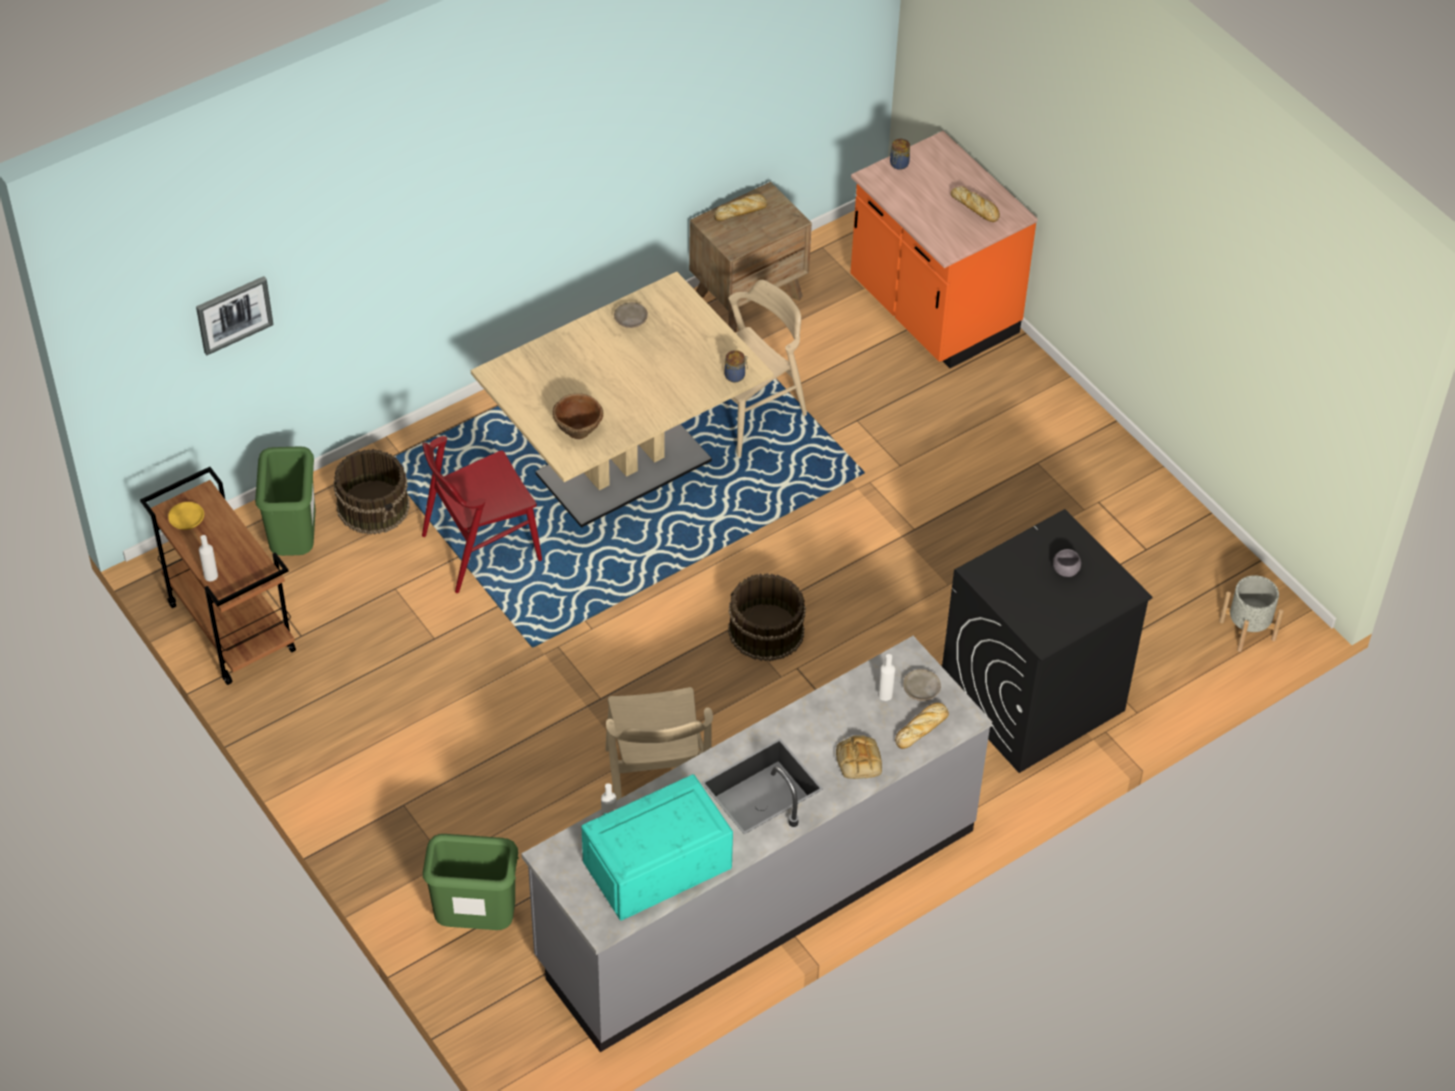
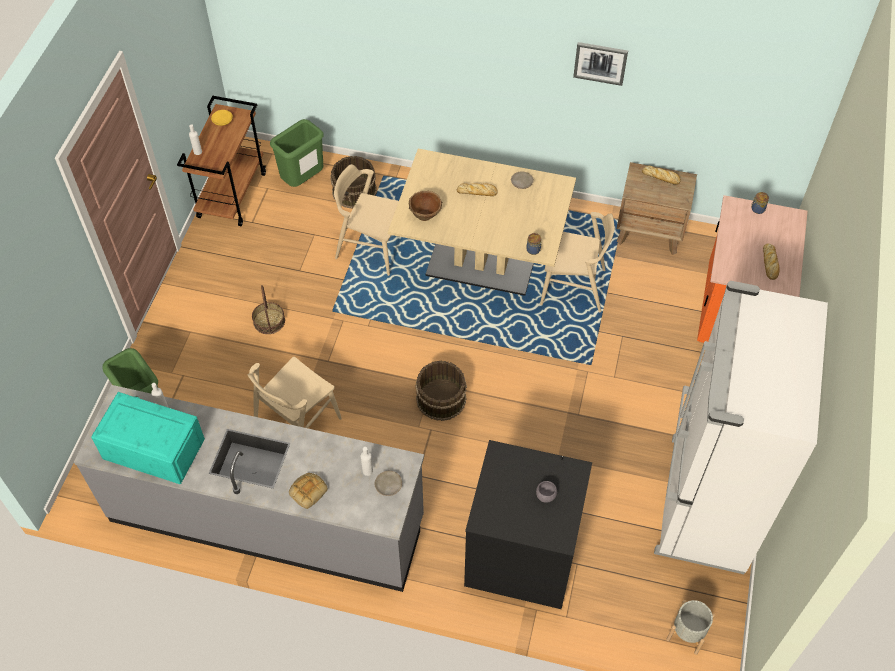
camera: 50 degrees right, 5 degrees up
picture [196,276,274,355] -> picture moved to [573,42,628,86]
red chair [422,436,542,593] -> beige chair [334,164,399,276]
bread [895,703,949,749] -> bread moved to [457,183,497,196]
none -> basket [252,285,285,334]
none -> white fridge [654,281,828,574]

